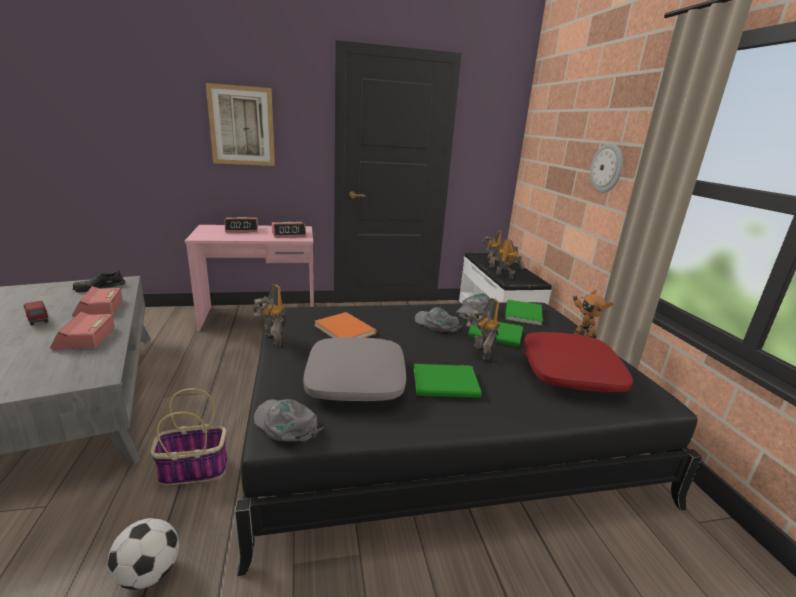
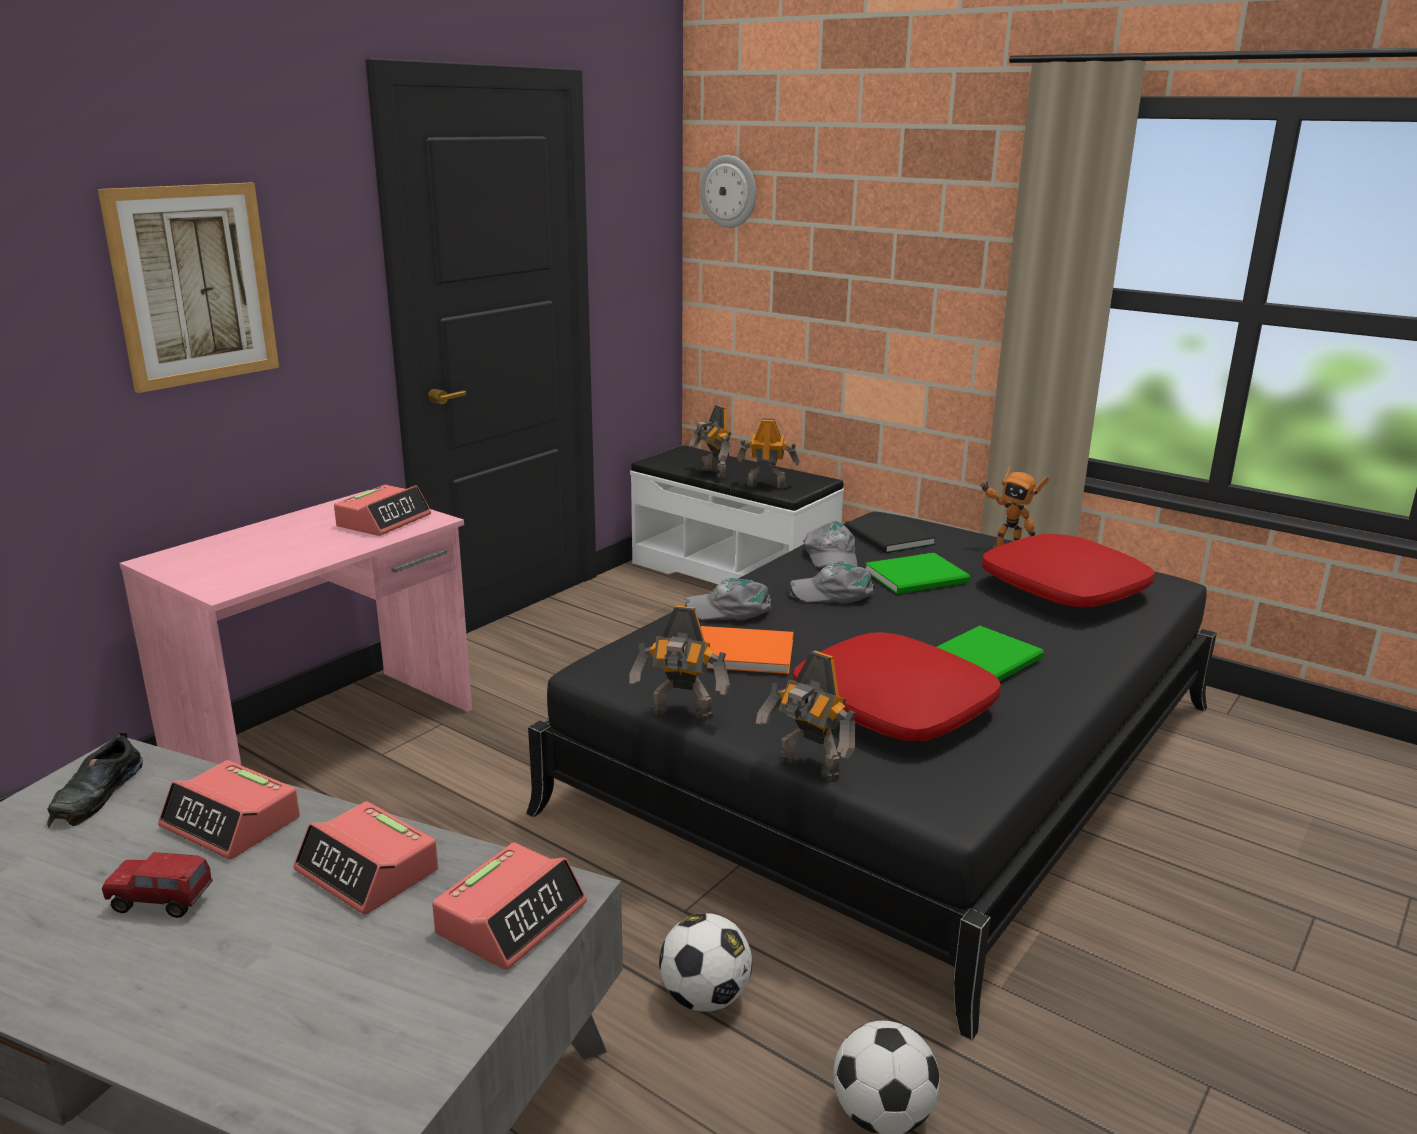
camera: 40 degrees left, 0 degrees up
basket [151,388,228,485] -> football [659,913,752,1011]
alarm clock [225,217,258,232] -> alarm clock moved to [432,842,587,970]
grey cap [253,399,324,442] -> grey cap moved to [685,578,773,621]
grey pillow [303,337,406,401] -> red pillow [793,632,1001,741]
toy robot [466,298,500,361] -> toy robot moved to [756,651,856,781]
green book [505,300,543,326] -> black book [844,514,936,553]
wall clock [590,143,623,193] -> wall clock moved to [700,155,756,228]

